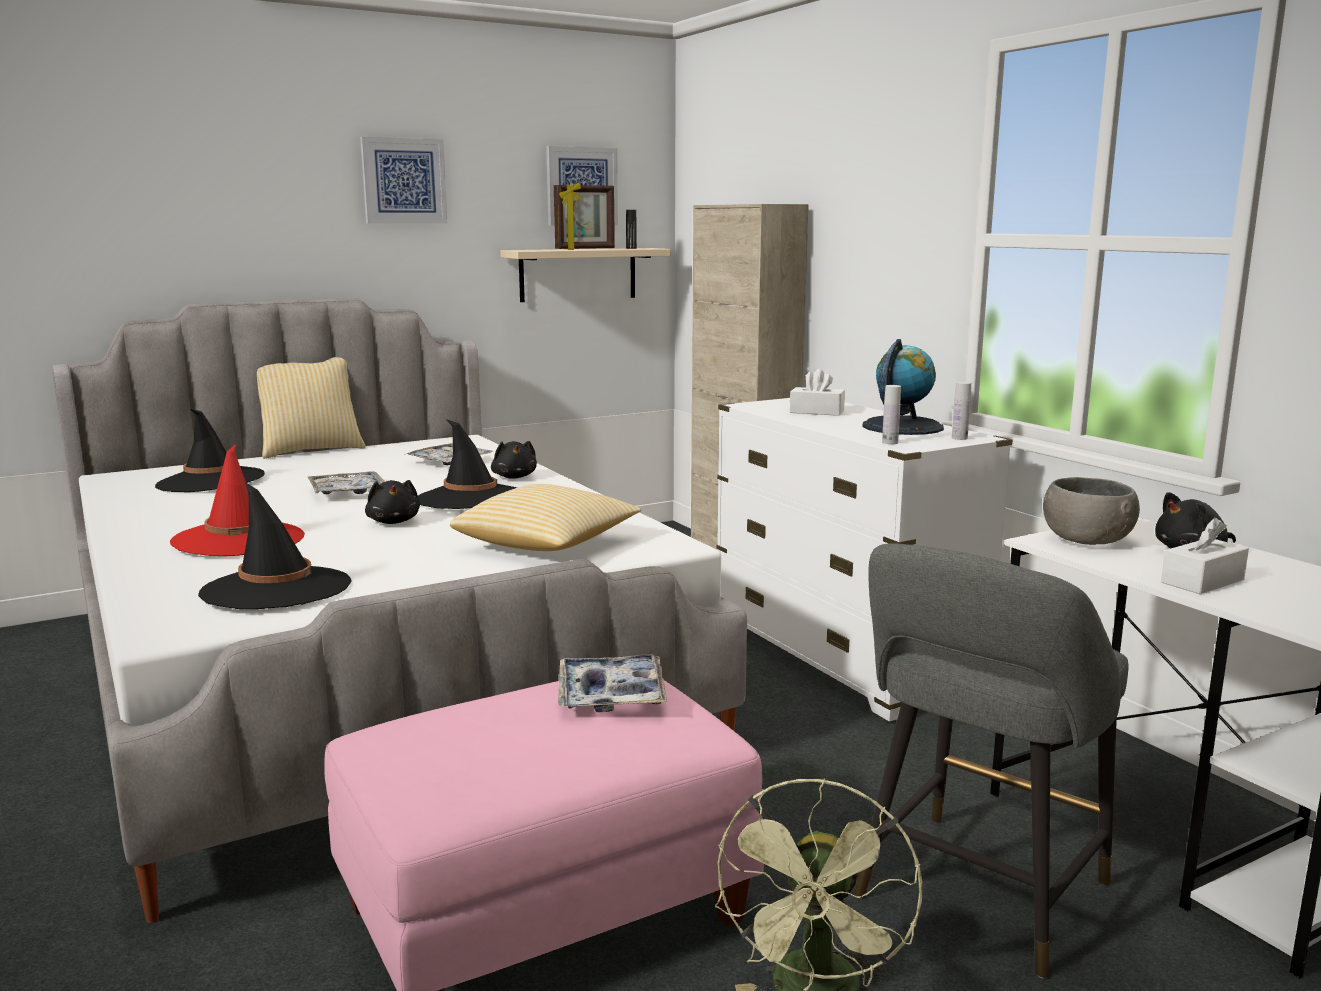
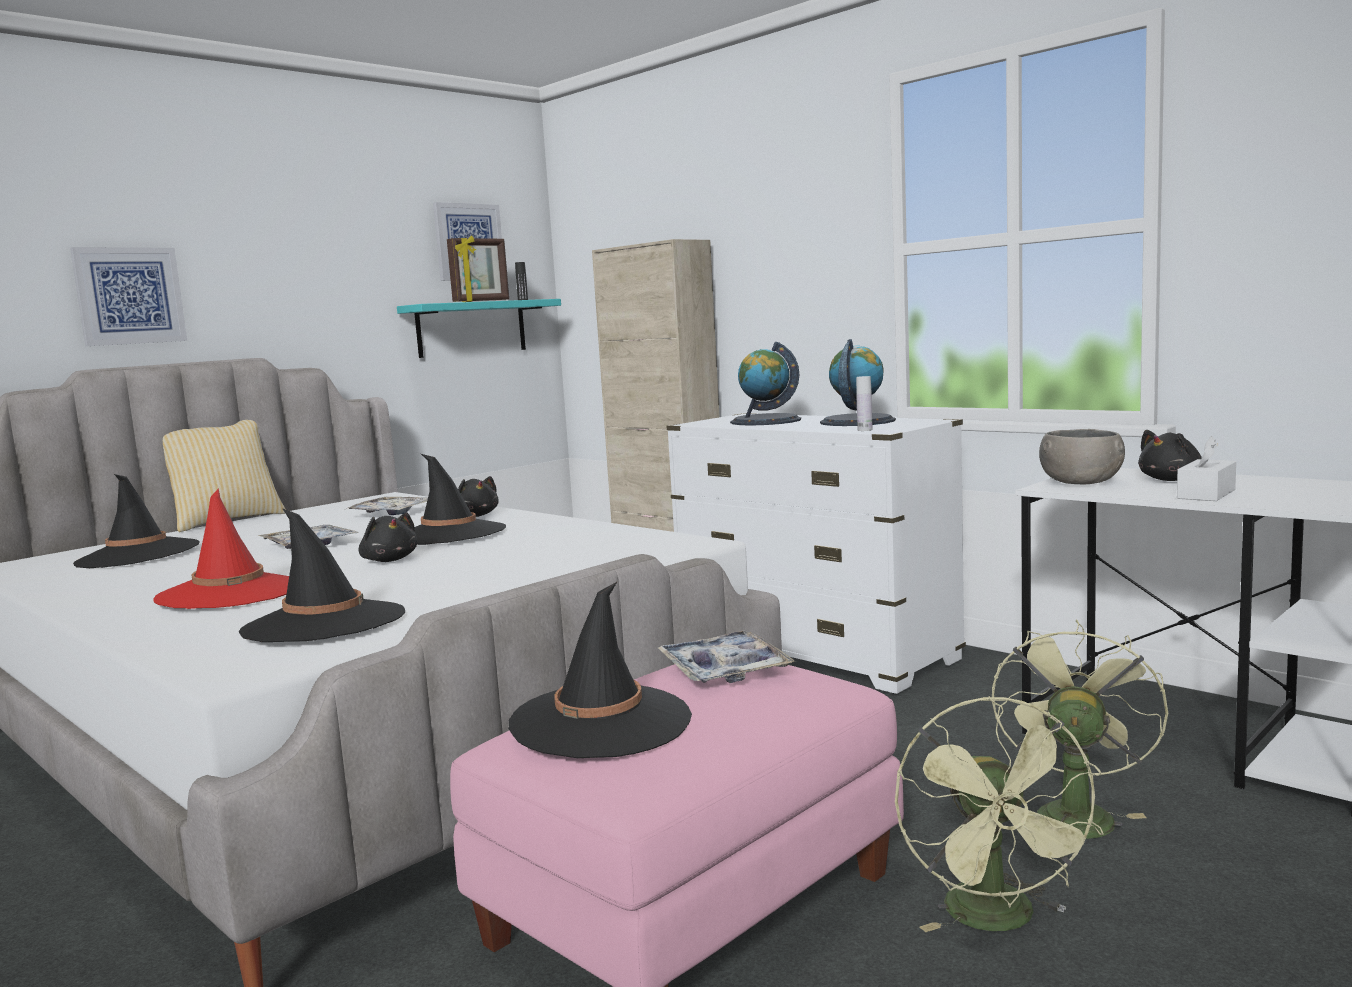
camera: 15 degrees left, 5 degrees down
picture [360,137,447,224] -> picture moved to [70,247,187,346]
pillow [450,484,641,551] -> none
beige shelf [500,248,671,302] -> turquoise shelf [397,299,561,358]
white tissue box [790,369,845,416] -> globe [730,342,801,425]
grey stool [854,543,1129,979] -> green fan [992,620,1168,839]
white bottle [952,382,971,440] -> none
none -> black hat [508,581,692,758]

